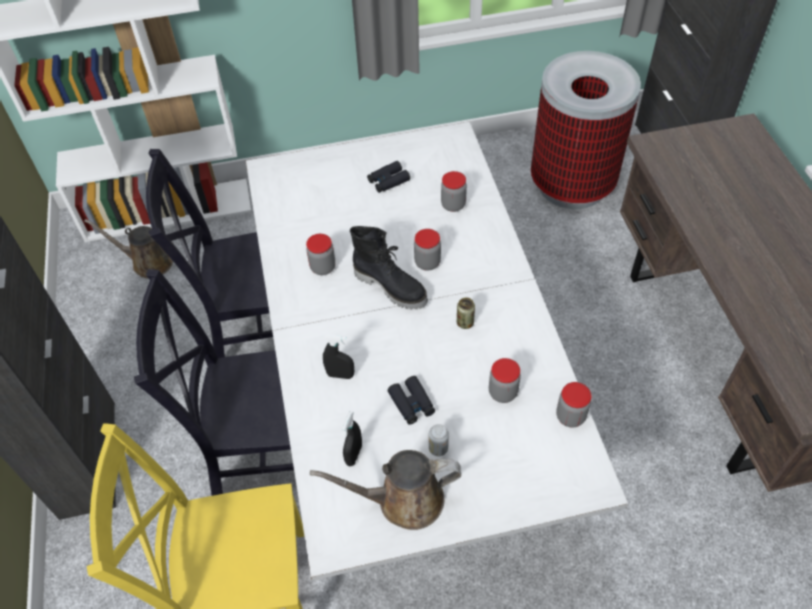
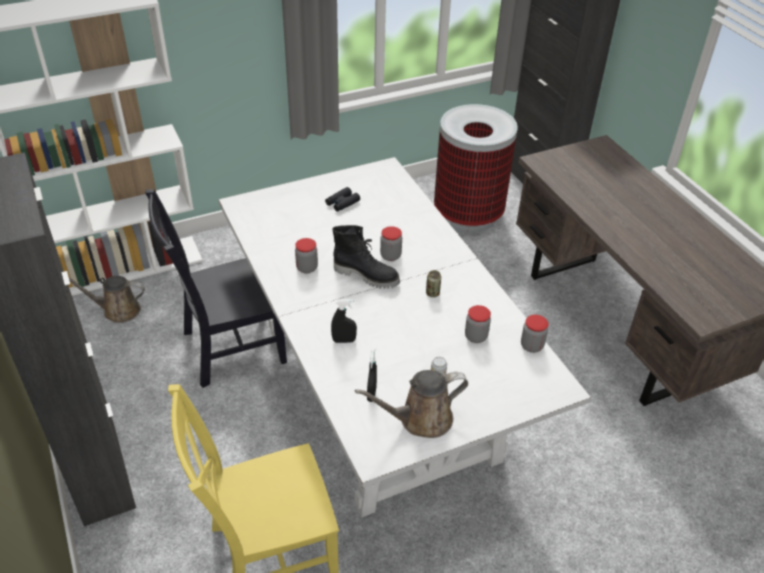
camera: 15 degrees left, 10 degrees down
black chair [134,269,294,496] -> none
black binoculars [388,376,435,425] -> none
jar [441,171,467,212] -> none

